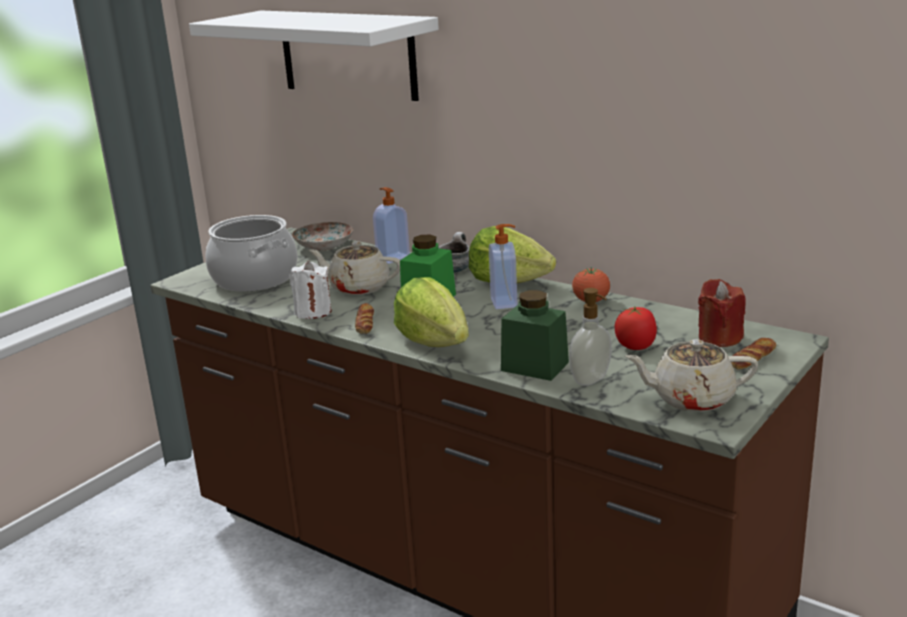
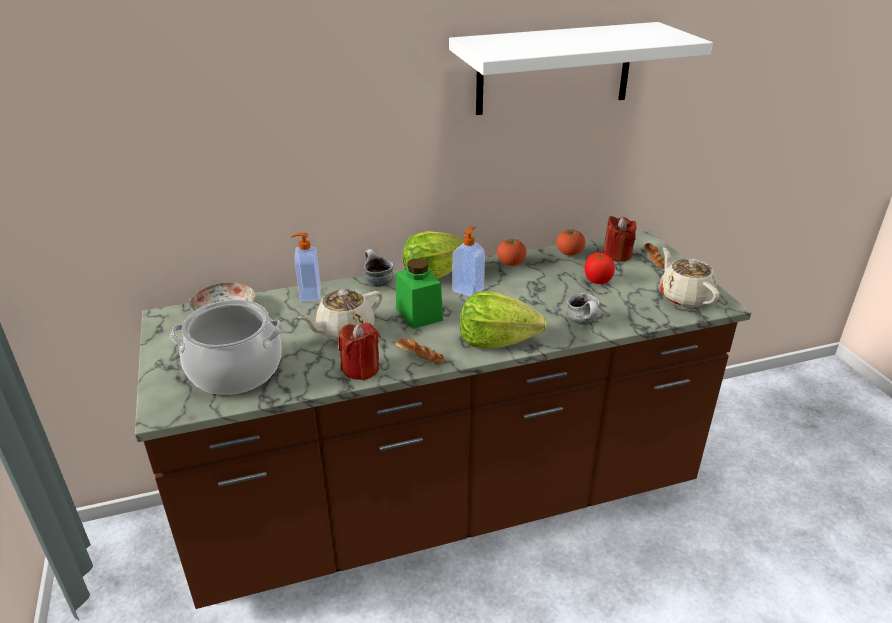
camera: 55 degrees left, 10 degrees up
white shelf [189,11,439,101] -> white shelf moved to [449,22,713,115]
white candle [289,261,332,319] -> red candle [338,323,379,380]
green jar [501,290,569,381] -> mug [567,293,600,325]
soap dispenser [570,288,612,386] -> none
beige teapot [625,339,758,412] -> beige teapot turned 120 degrees clockwise [660,248,719,308]
none -> tomato [556,229,585,256]

